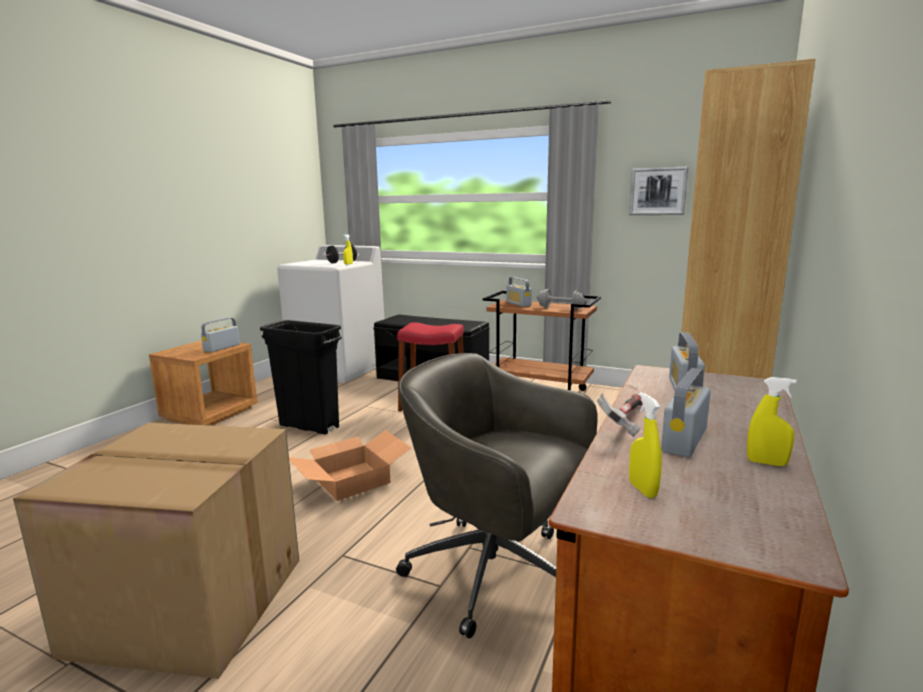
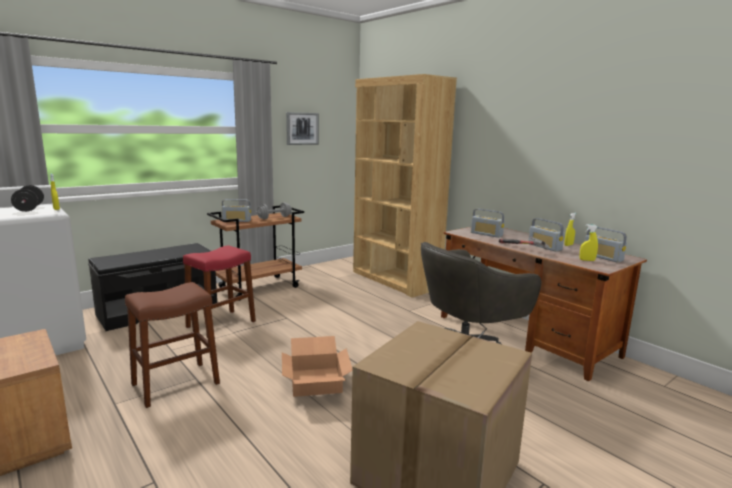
camera: 65 degrees left, 0 degrees up
radio [201,318,240,352] -> radio moved to [585,227,627,263]
black trash can [260,320,342,435] -> brown stool [125,282,220,408]

